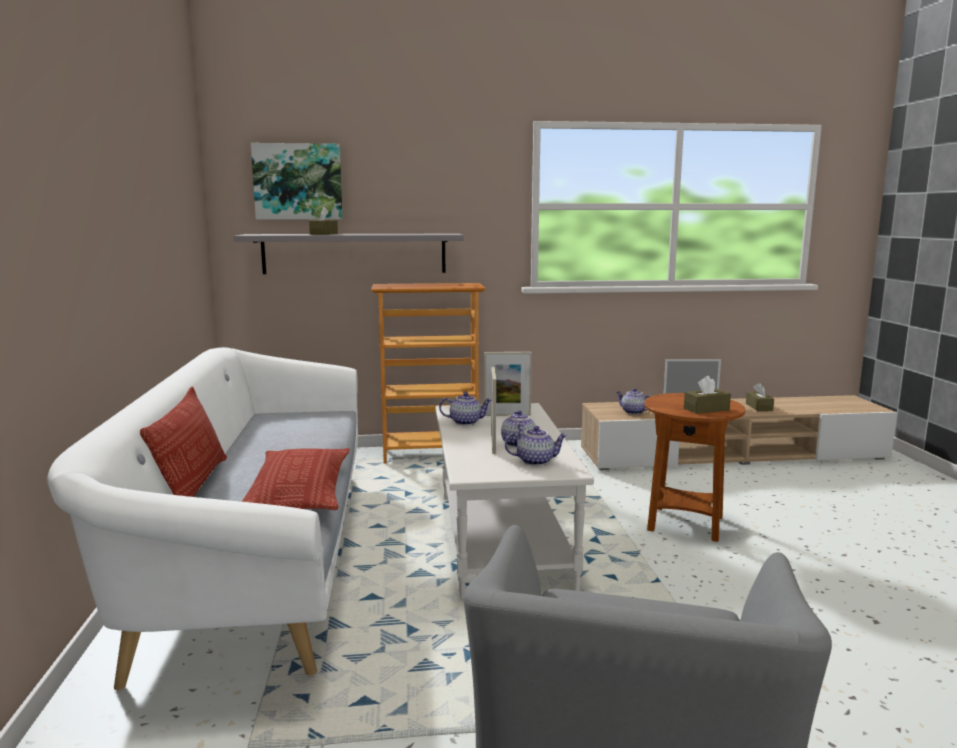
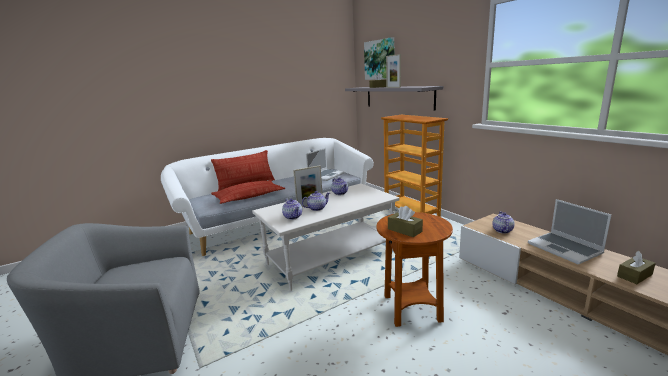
camera: 65 degrees right, 5 degrees up
picture frame [484,352,532,416] -> picture frame moved to [386,54,401,88]
none -> laptop [306,148,345,181]

